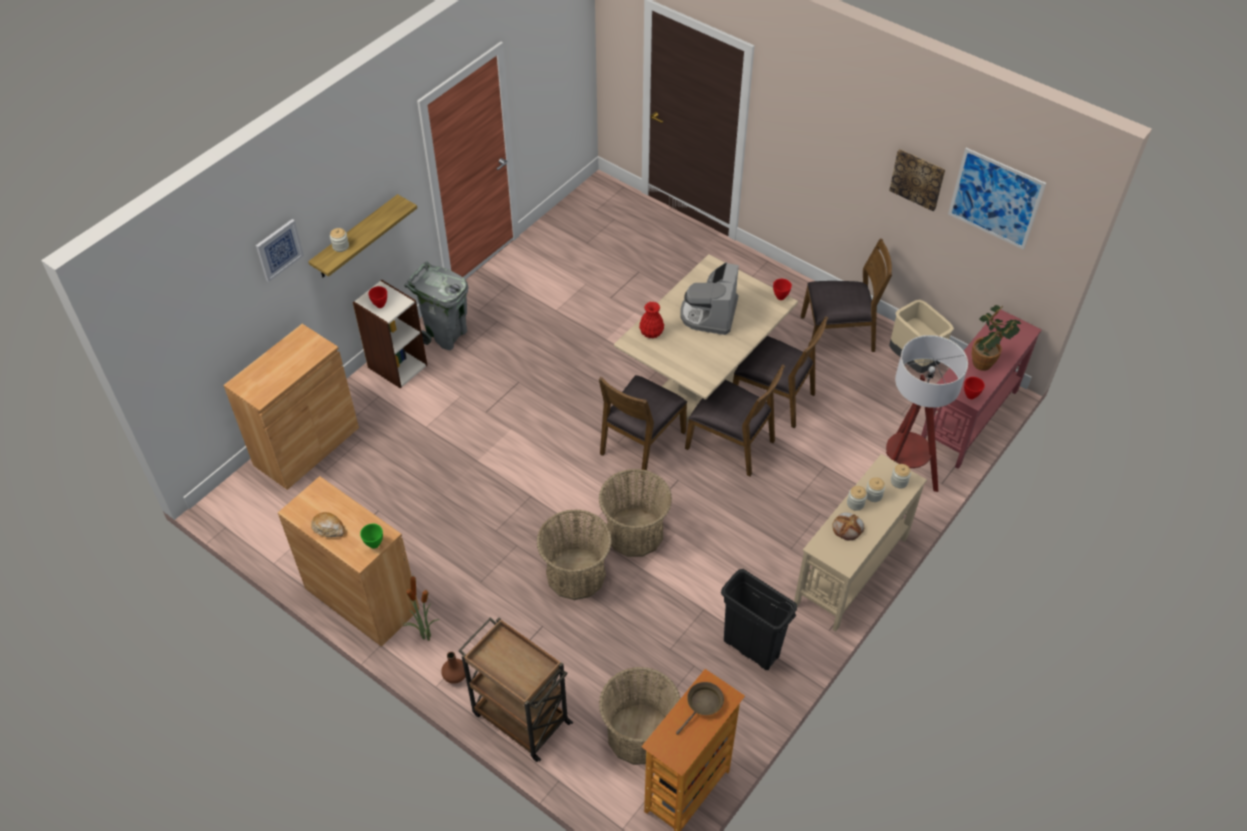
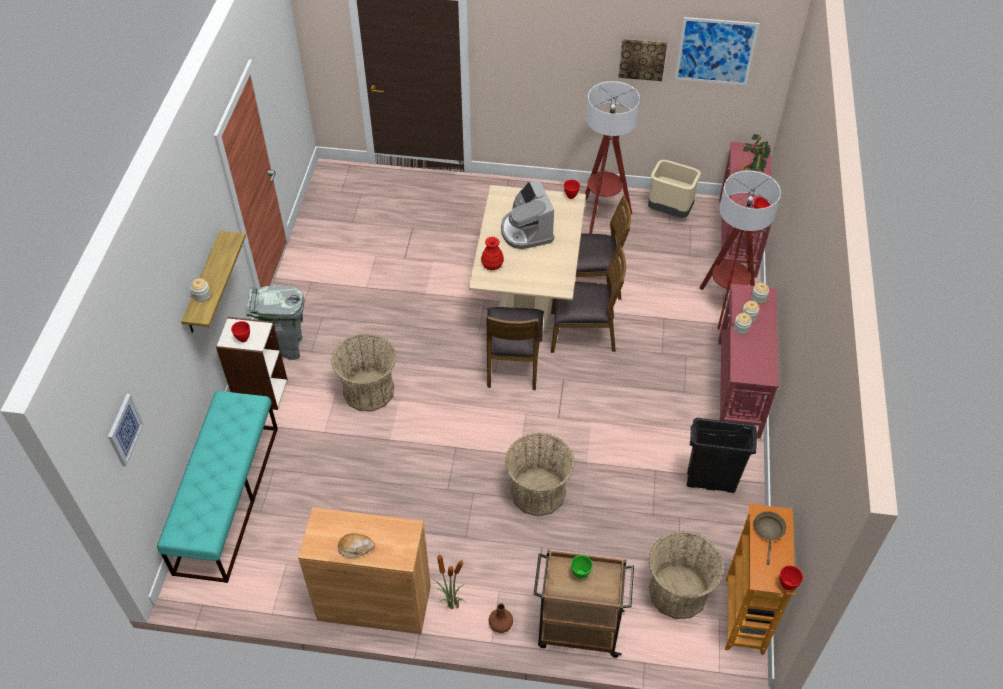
camera: 30 degrees left, 0 degrees up
brown cabinet [223,324,359,490] -> turquoise bench [157,391,278,583]
picture [256,219,304,282] -> picture moved to [108,394,144,466]
green bowl [360,524,383,548] -> green bowl moved to [571,555,593,578]
basket [599,469,672,557] -> basket moved to [331,334,396,411]
beige console table [794,454,927,632] -> red console table [718,284,779,439]
brown chair [801,239,892,352] -> floor lamp [585,81,640,234]
bread [832,512,864,540] -> none
none -> red bowl [779,565,803,590]

